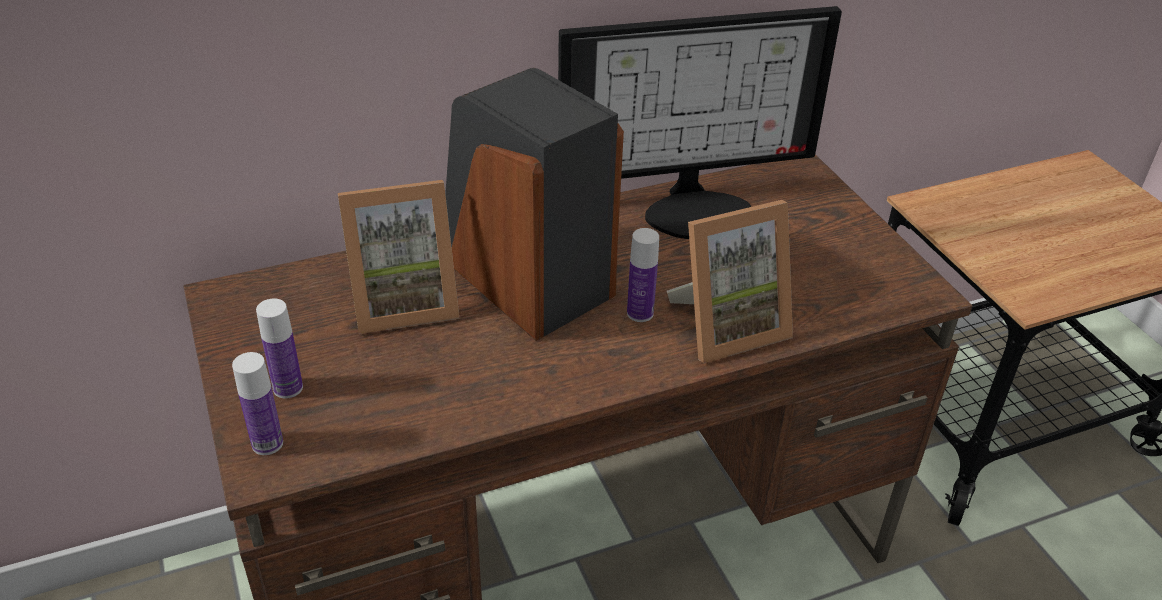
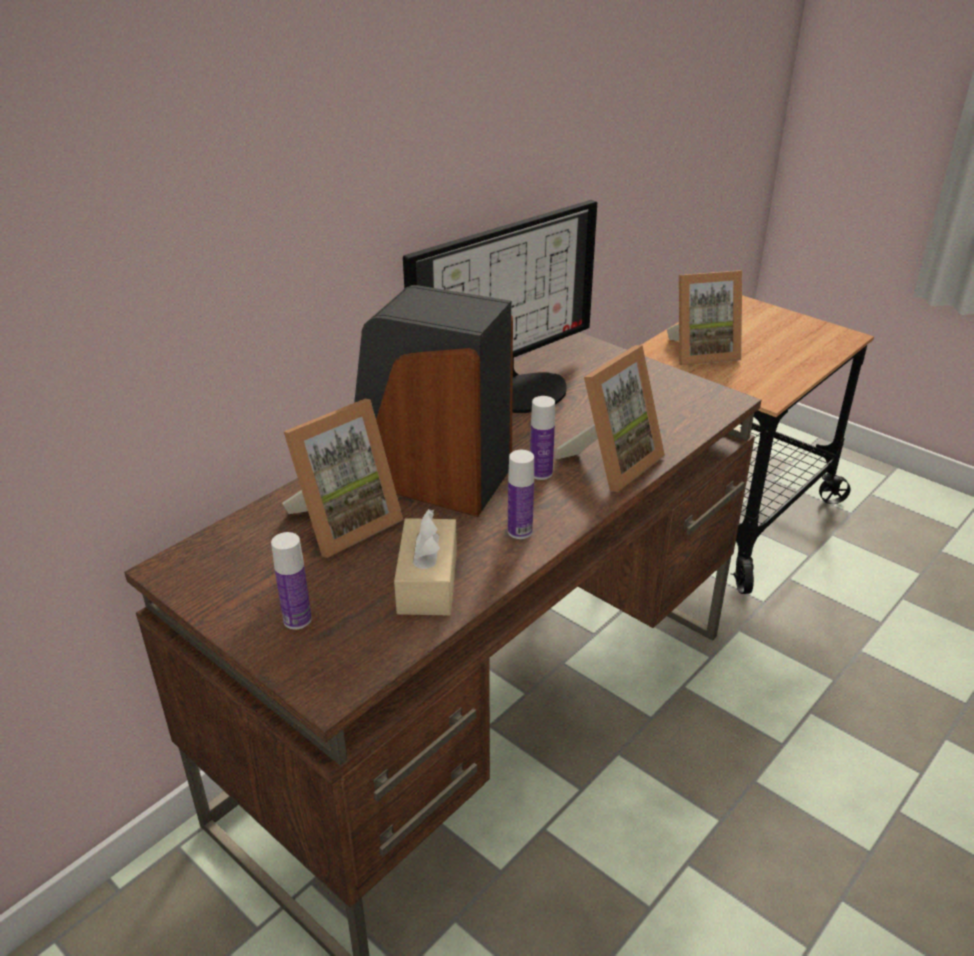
camera: 25 degrees left, 5 degrees down
bottle [232,352,283,455] -> bottle moved to [508,450,534,539]
none -> beige tissue box [394,509,457,615]
none -> picture frame [667,270,742,365]

